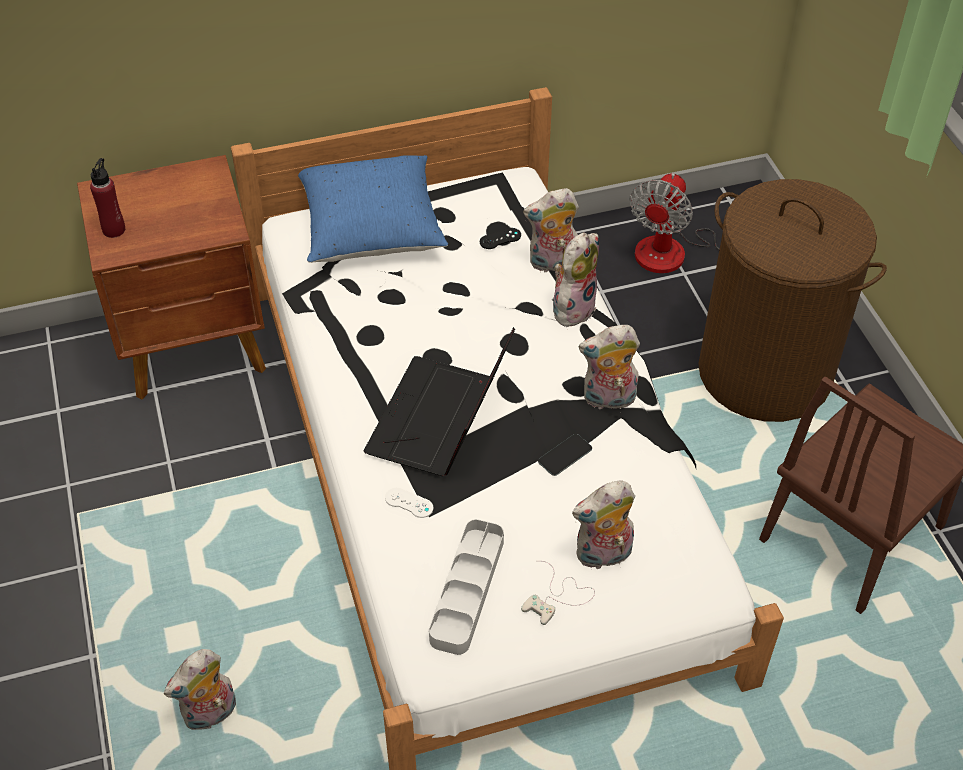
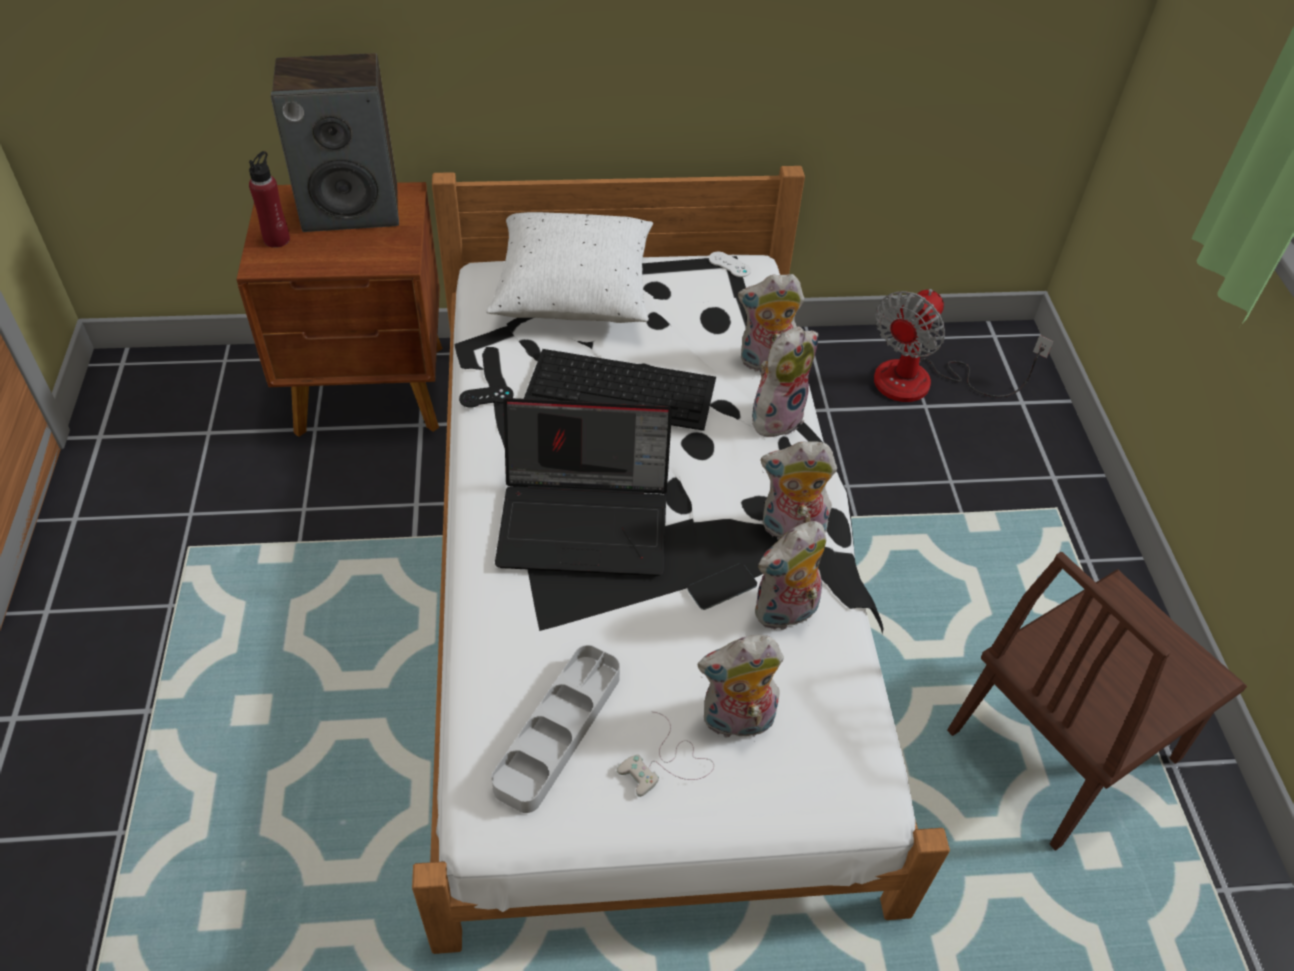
camera: 10 degrees right, 0 degrees up
plush toy [164,649,236,730] -> plush toy moved to [755,521,826,630]
blue pillow [298,155,448,263] -> white pillow [486,212,653,323]
laptop [364,327,515,476] -> laptop turned 120 degrees counterclockwise [495,398,672,576]
white game controller [385,488,433,518] -> white game controller moved to [709,252,751,277]
black game controller [480,228,521,249] -> black game controller moved to [459,386,514,408]
brown laundry basket [698,179,887,422] -> none
none -> speaker [271,53,399,232]
none -> keyboard [524,349,716,431]

